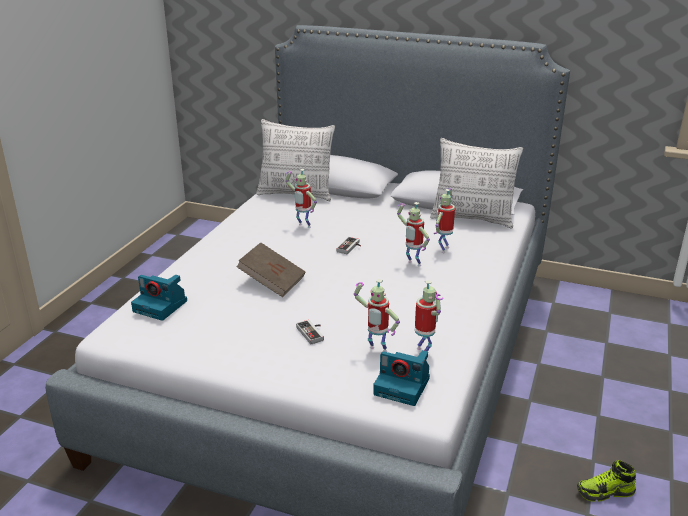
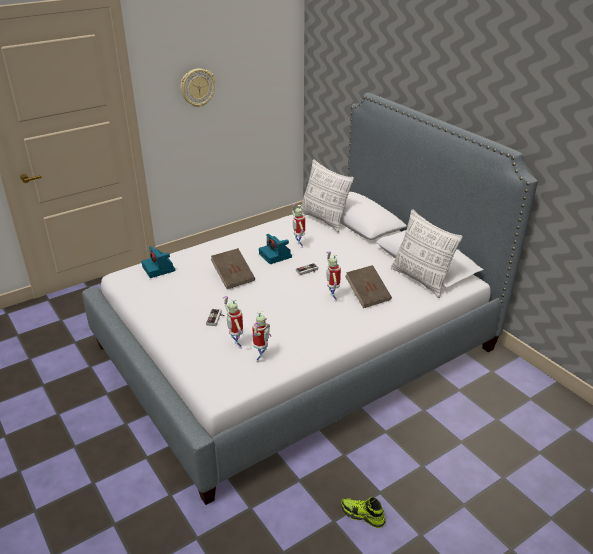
camera: 35 degrees right, 5 degrees up
camera [373,350,430,406] -> camera moved to [259,234,292,264]
toy robot [434,188,455,253] -> brown book [345,265,392,308]
none -> wall clock [180,68,215,107]

